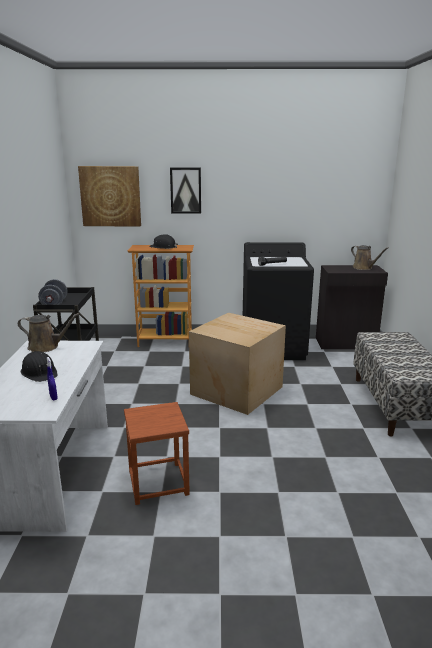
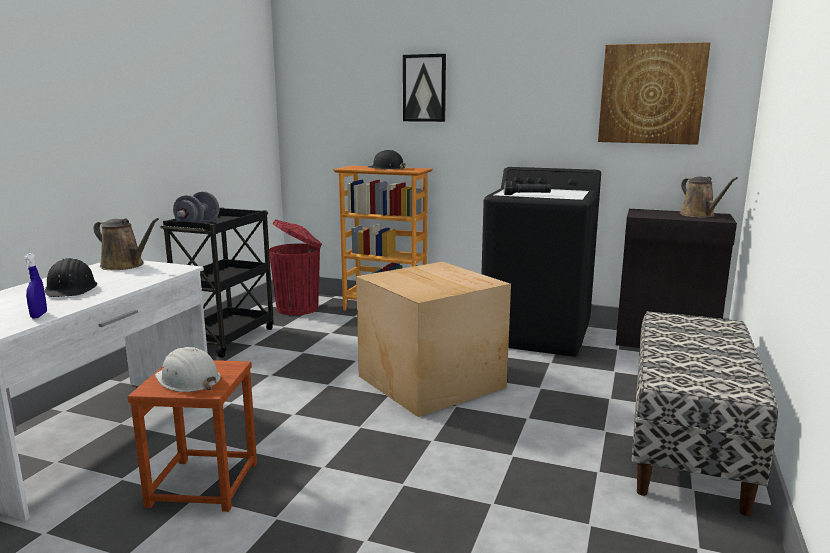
camera: 20 degrees right, 5 degrees down
picture [78,166,141,227] -> picture moved to [598,42,711,145]
none -> white hard hat [155,347,221,392]
none -> red trash can [269,219,322,315]

